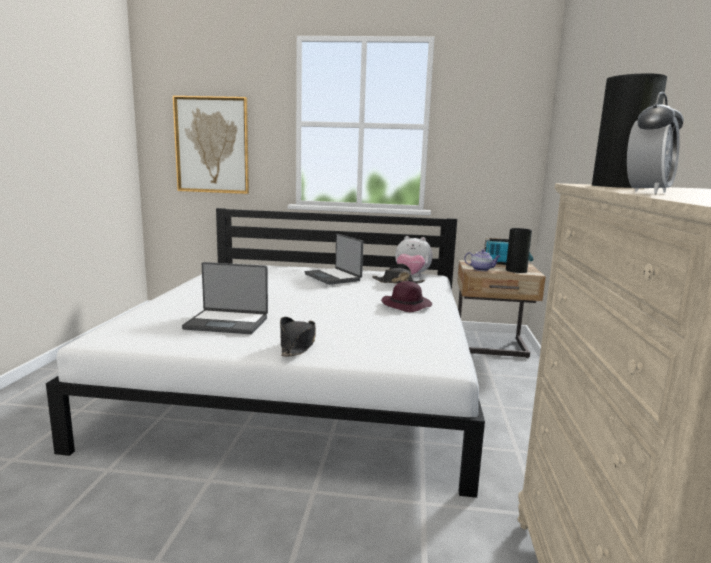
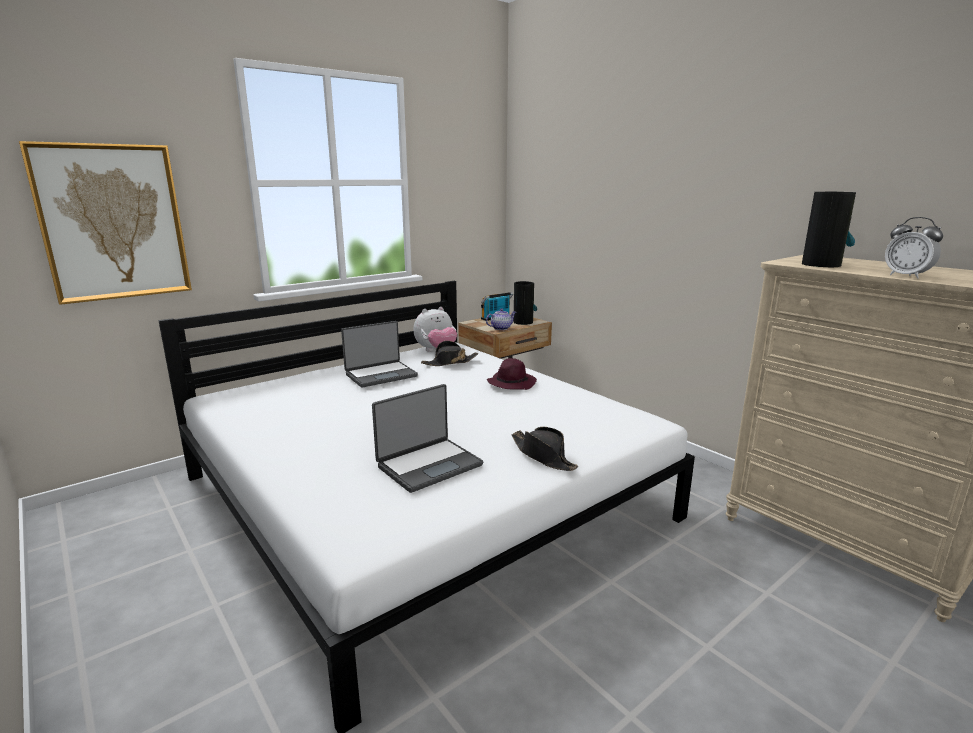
camera: 45 degrees left, 5 degrees up
laptop [305,234,363,285] -> laptop turned 45 degrees counterclockwise [341,321,418,388]
alarm clock [627,92,684,194] -> alarm clock turned 150 degrees clockwise [885,217,943,279]

